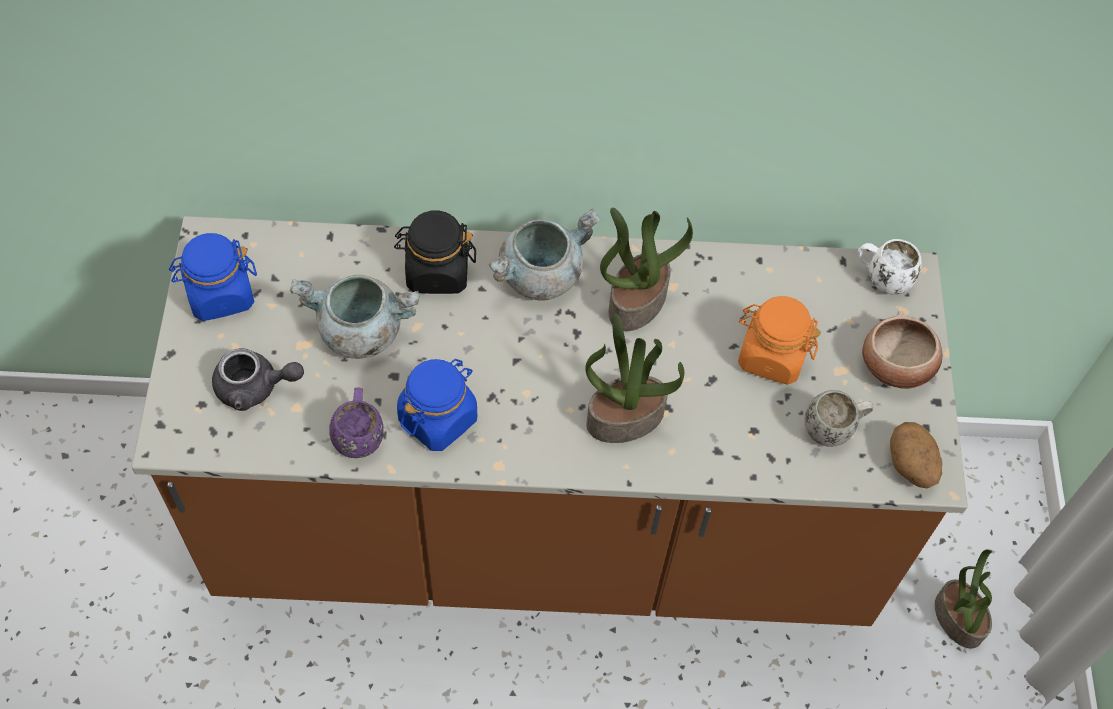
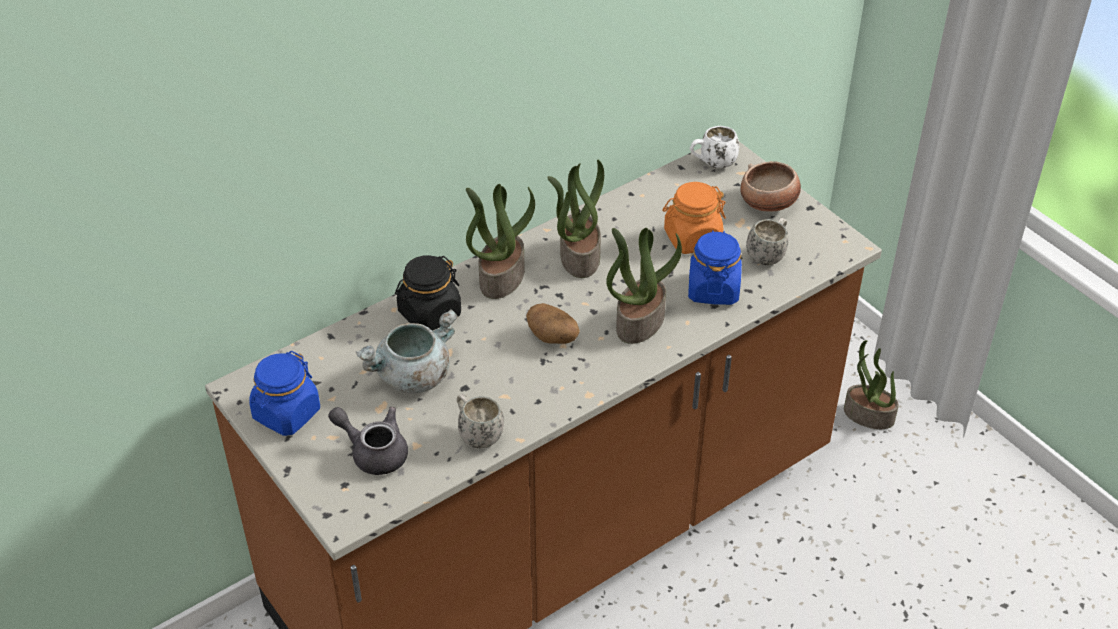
camera: 35 degrees left, 15 degrees down
grey teapot [212,348,304,411] -> grey teapot turned 120 degrees counterclockwise [328,407,408,475]
purple mug [329,388,384,458] -> white mug [457,393,504,448]
blue jar [397,359,477,451] -> blue jar moved to [688,230,742,305]
grey cooking pot [488,208,600,301] -> potted plant [466,184,535,299]
potato [890,422,942,488] -> potato moved to [526,303,580,344]

